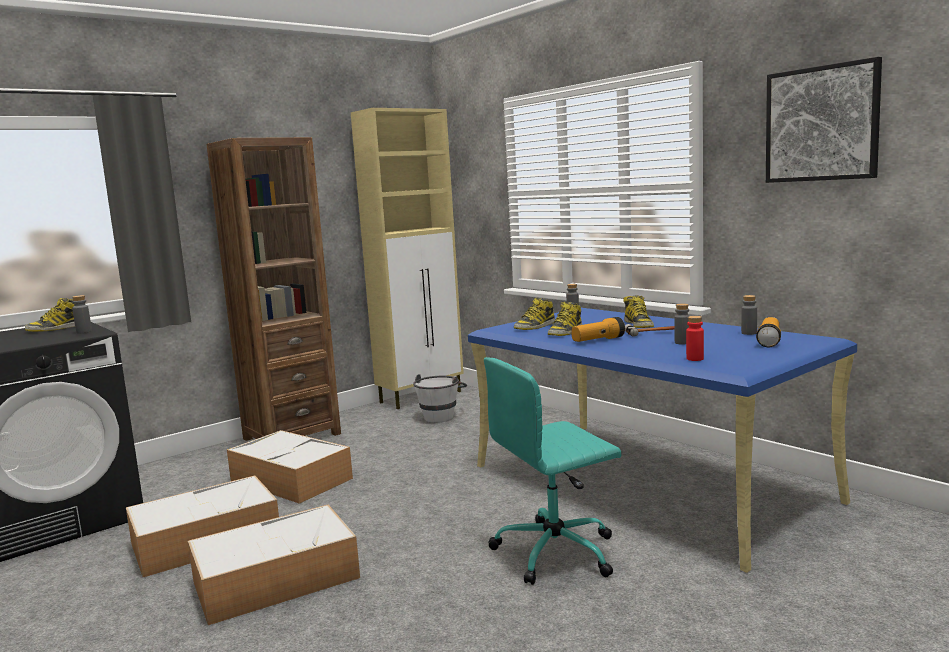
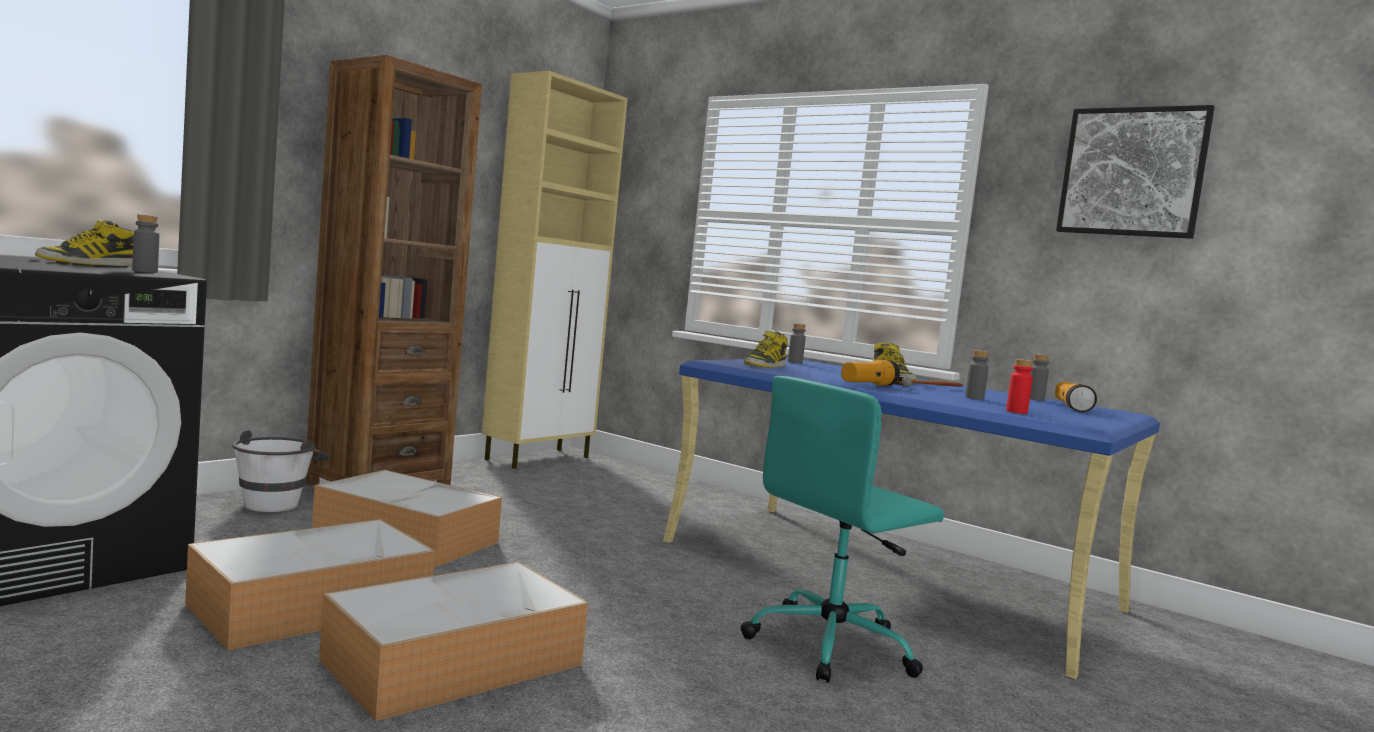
camera: 15 degrees left, 5 degrees down
white bucket [413,374,467,423] -> white bucket moved to [232,430,330,512]
boot [548,302,582,336] -> none

